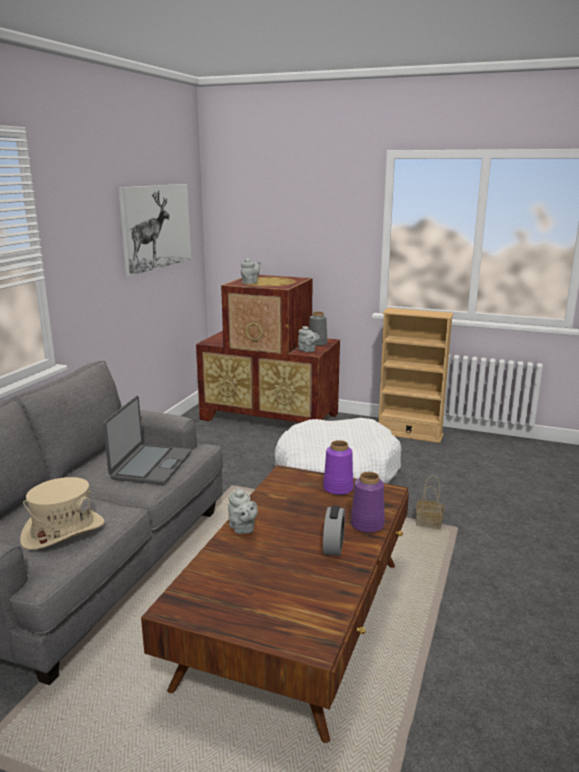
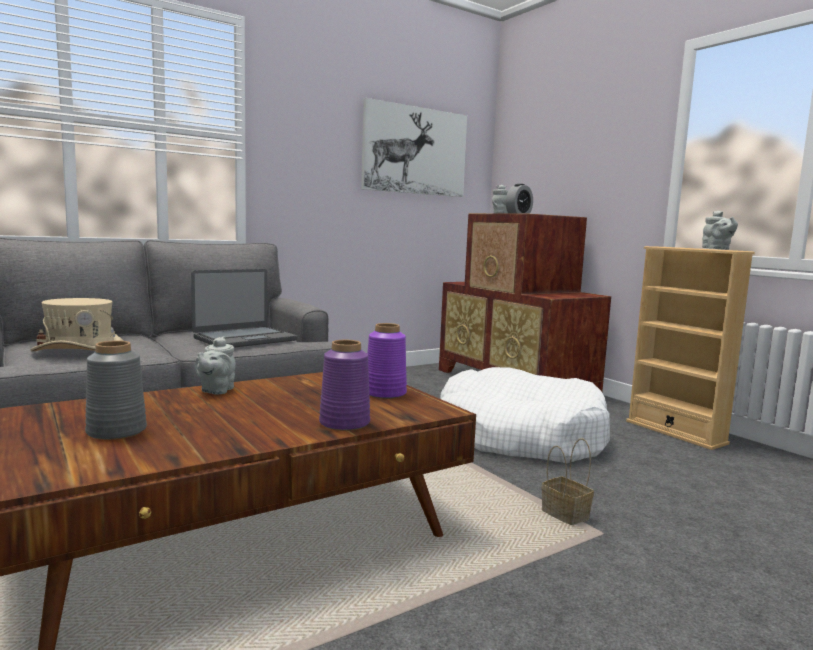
camera: 35 degrees right, 10 degrees down
grey teapot [298,326,320,352] -> grey teapot moved to [702,210,738,250]
grey vase [309,311,328,346] -> grey vase moved to [85,340,147,440]
alarm clock [323,506,345,556] -> alarm clock moved to [506,184,533,214]

